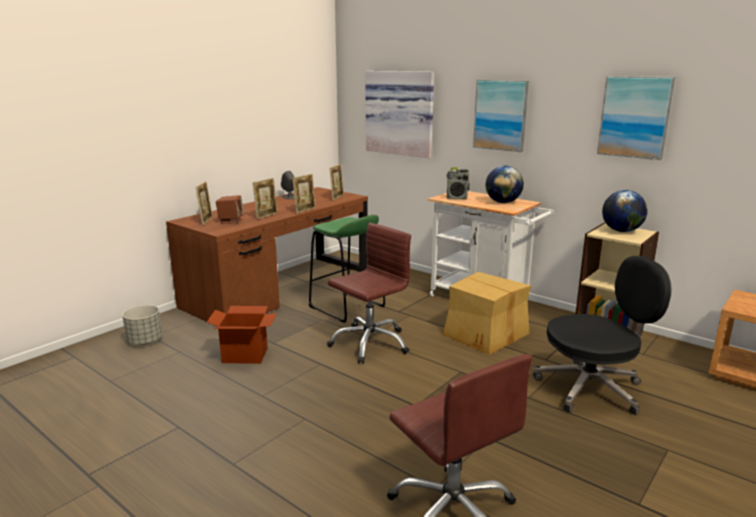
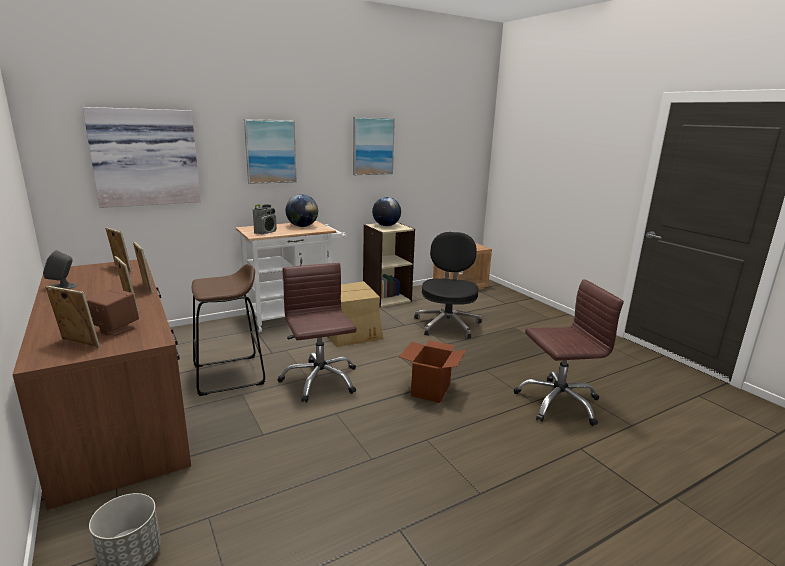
camera: 70 degrees left, 0 degrees up
cardboard box [207,306,277,364] -> cardboard box moved to [399,340,466,403]
green stool [309,215,385,323] -> brown stool [192,264,265,396]

